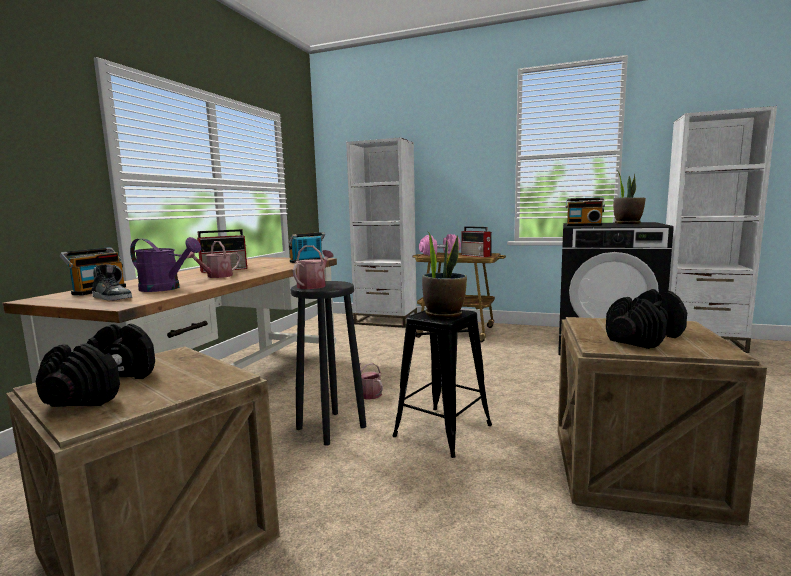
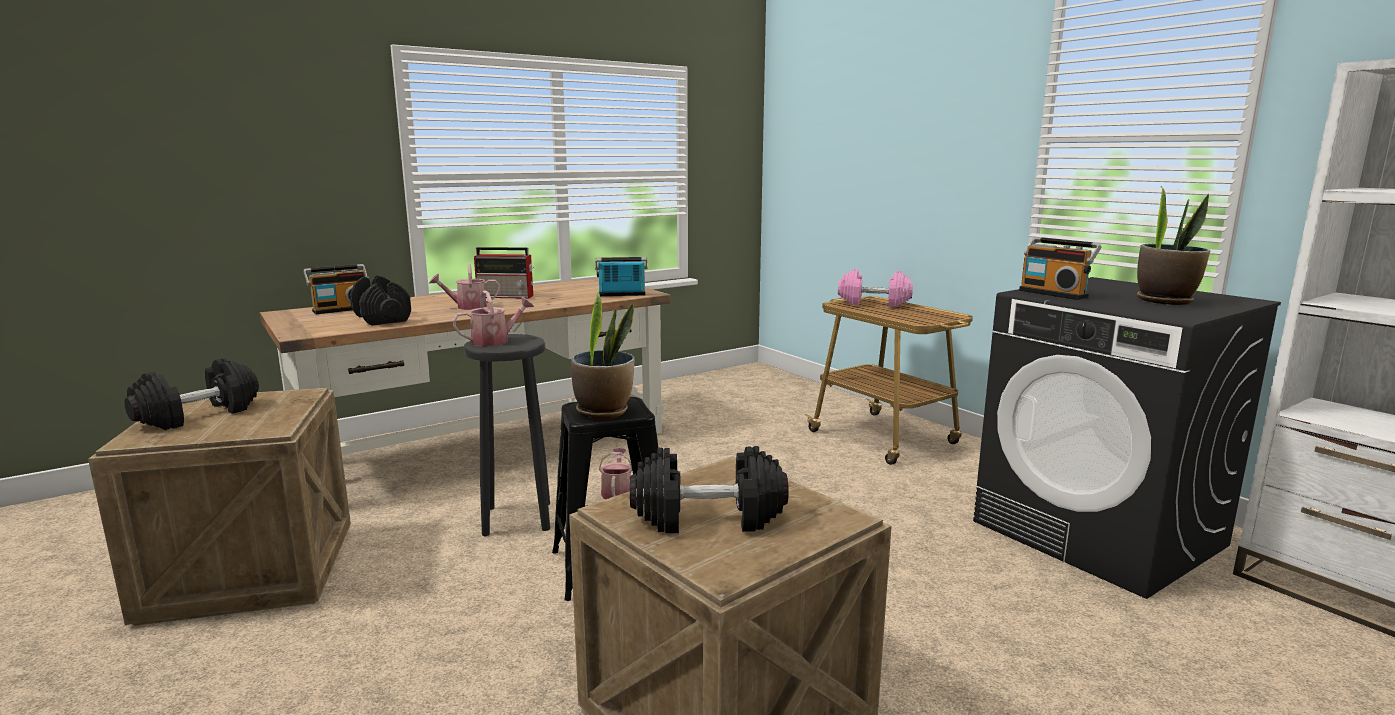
camera: 35 degrees right, 5 degrees up
shoe [92,265,132,301] -> none
purple watering can [130,237,201,292] -> black dumbbell [350,276,411,325]
white bookcase [346,137,417,328] -> none
radio [461,226,492,257] -> none

